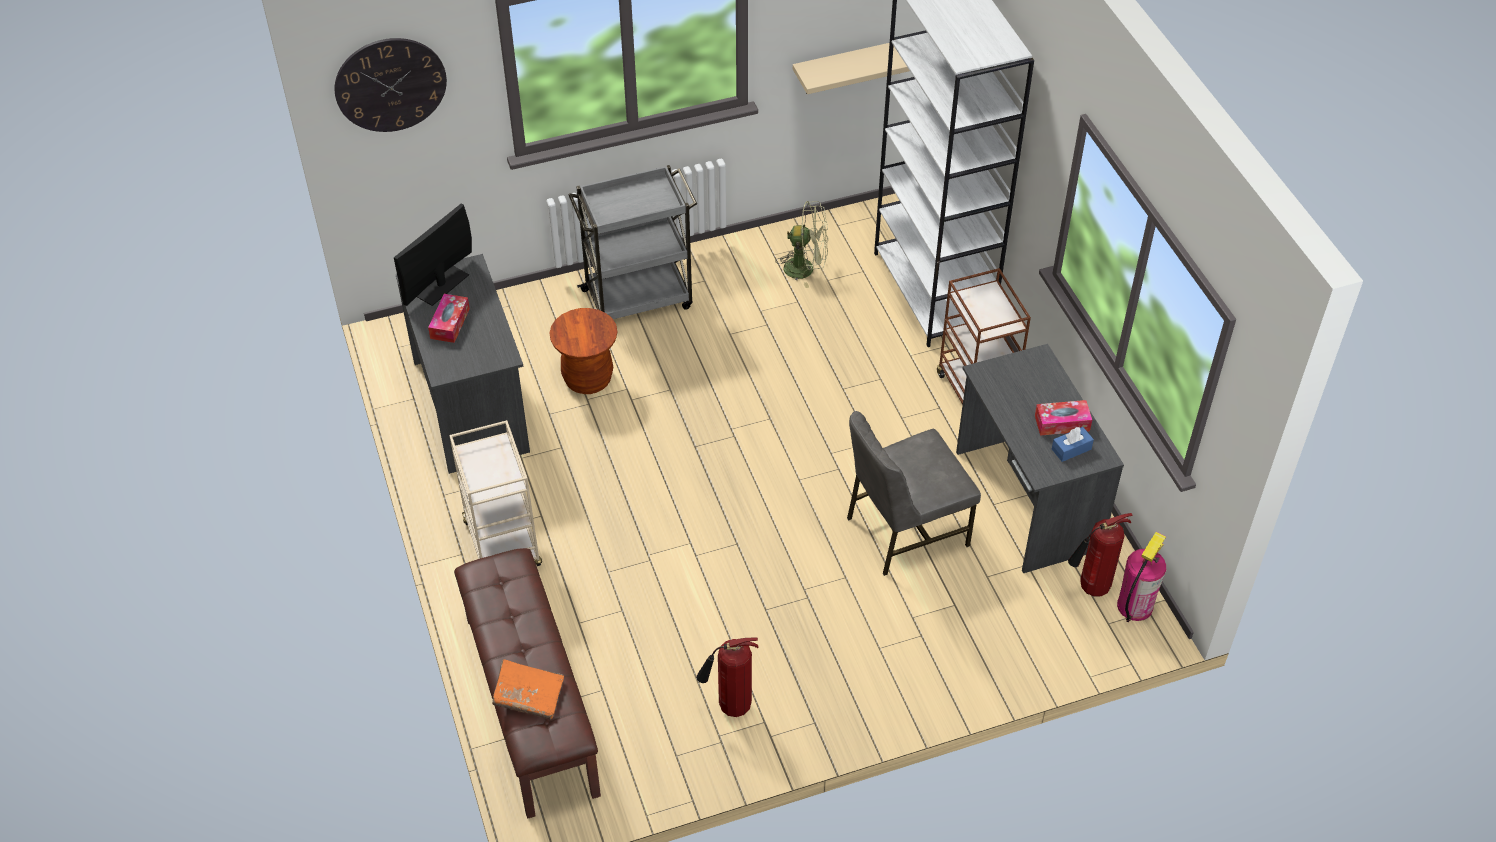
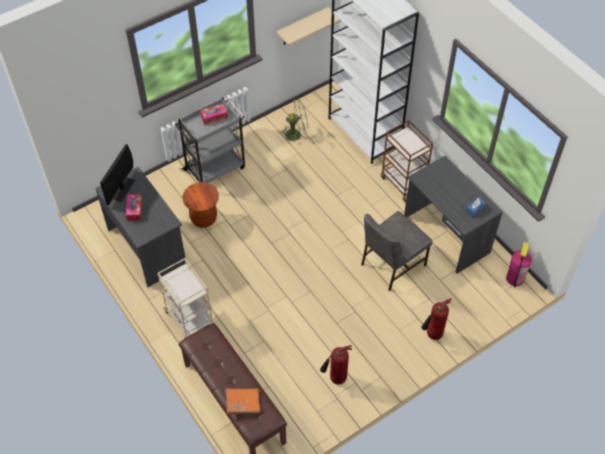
camera: 15 degrees left, 5 degrees up
wall clock [335,38,447,132] -> none
tissue box [1035,400,1092,436] -> tissue box moved to [200,104,228,125]
fire extinguisher [1068,513,1133,596] -> fire extinguisher moved to [421,298,452,340]

